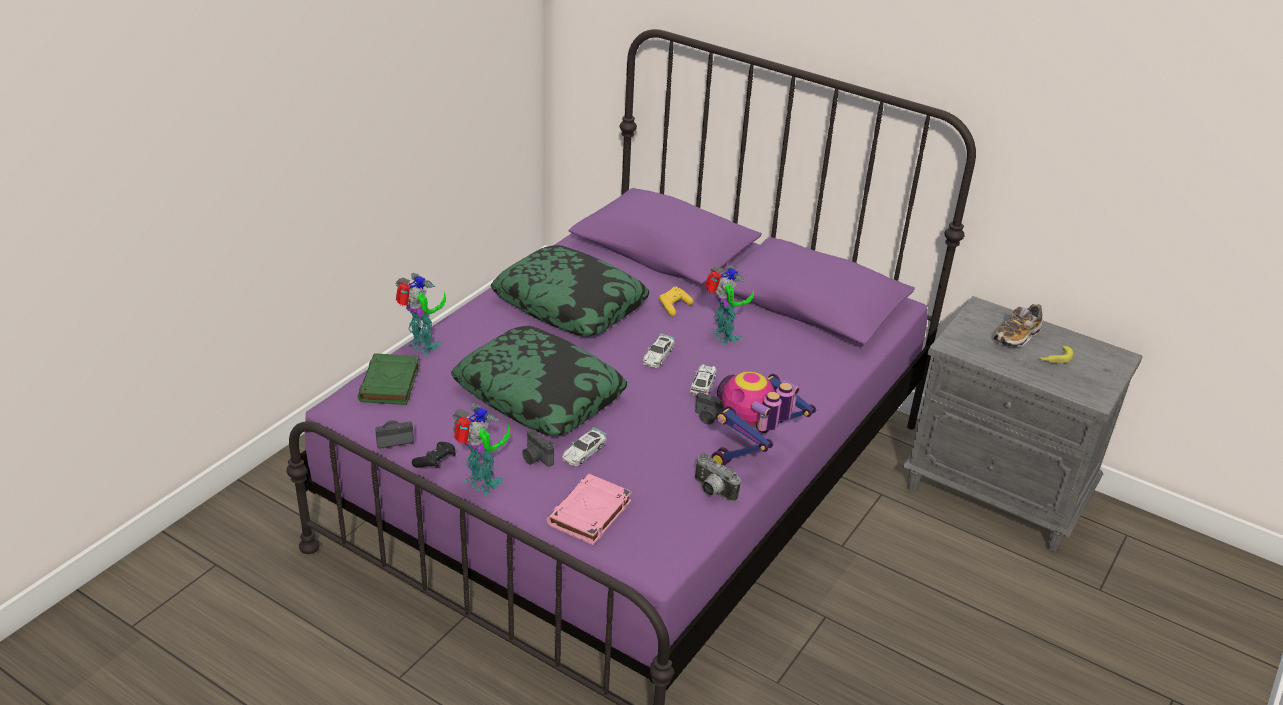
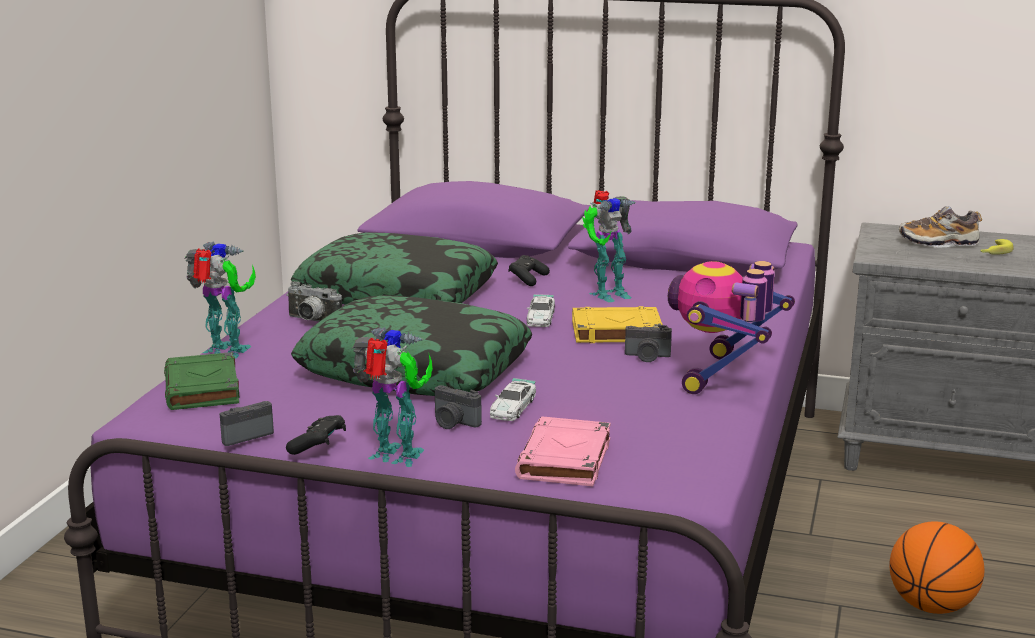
camera: 15 degrees left, 15 degrees down
yellow game controller [659,286,693,316] -> black game controller [508,255,550,286]
toy car [690,364,716,396] -> yellow book [572,306,663,343]
camera [695,453,741,502] -> camera moved to [286,281,342,322]
toy robot [705,264,754,345] -> toy robot turned 105 degrees clockwise [582,190,636,302]
shoe [994,304,1043,347] -> shoe turned 60 degrees clockwise [899,206,982,248]
none -> basketball [889,522,984,614]

